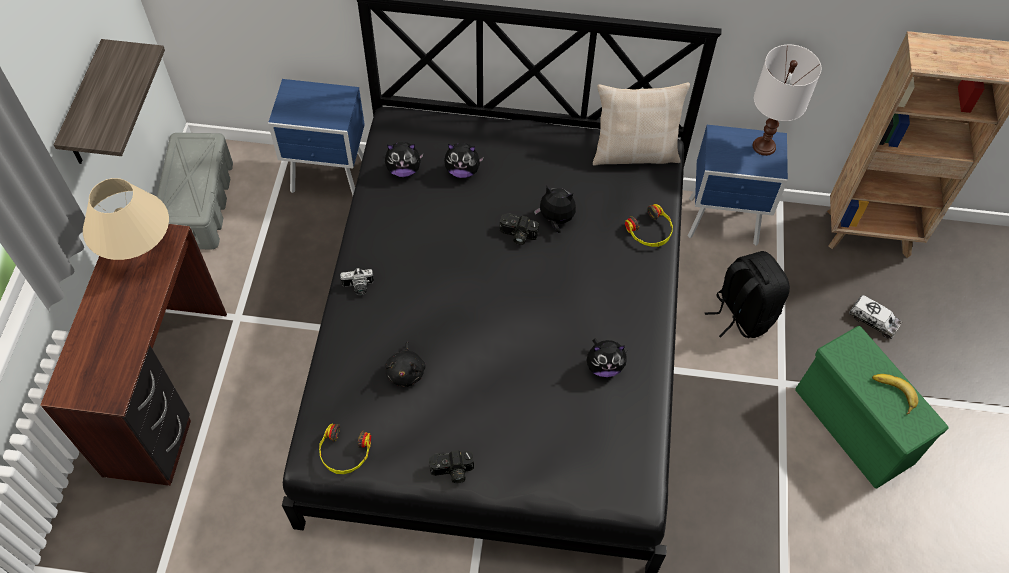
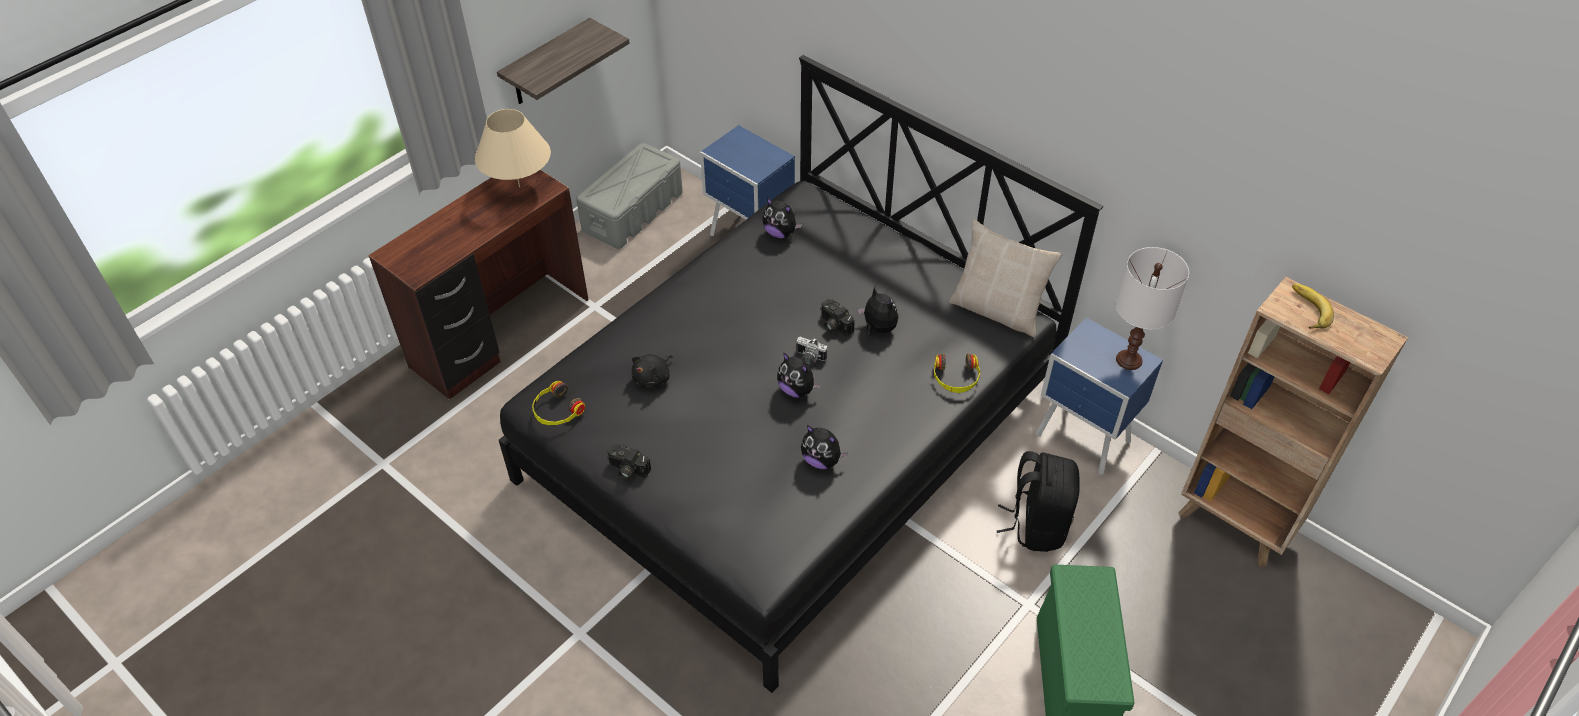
camera: 35 degrees right, 10 degrees down
camera [340,268,374,295] -> camera moved to [796,337,827,366]
plush toy [444,143,484,178] -> plush toy moved to [777,352,821,398]
toy truck [849,295,902,339] -> none
banana [872,374,918,414] -> banana moved to [1292,284,1334,329]

